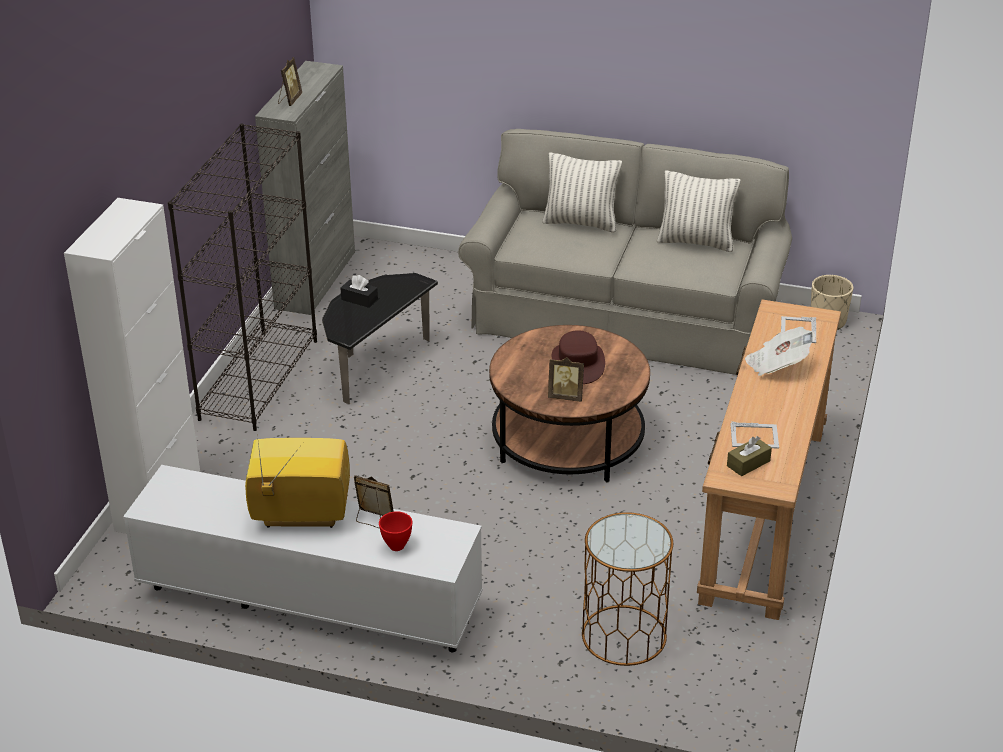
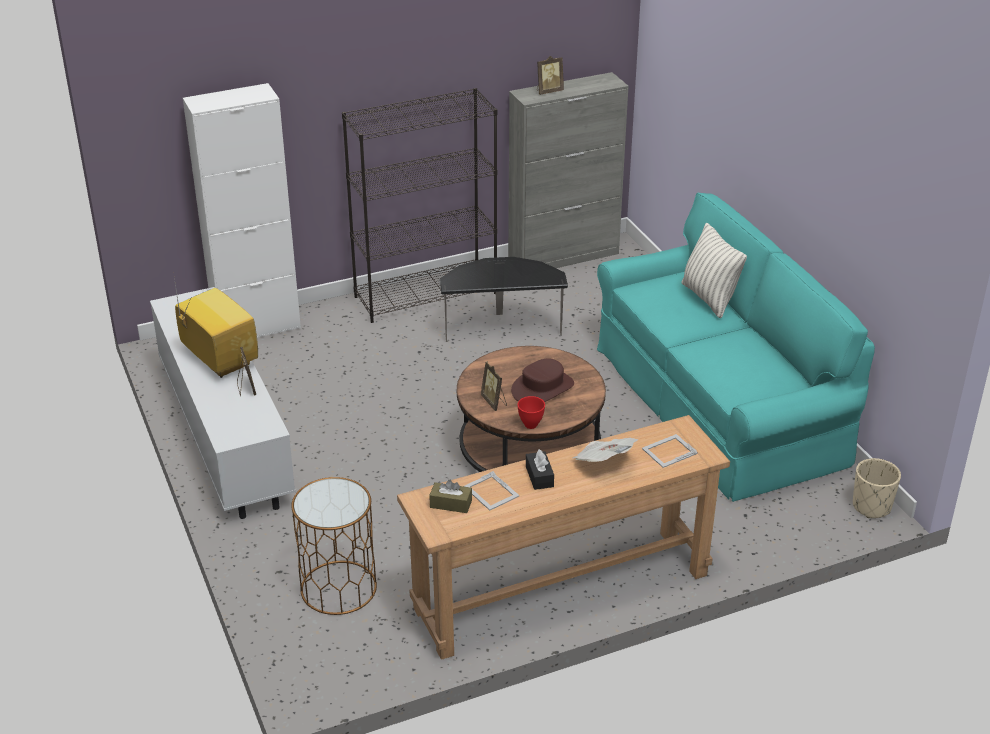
camera: 50 degrees right, 0 degrees up
black tissue box [340,275,378,308] -> black tissue box moved to [526,449,554,490]
red bowl [379,511,413,551] -> red bowl moved to [517,396,545,429]
grey sofa [458,129,792,375] -> turquoise sofa [597,193,875,502]
pillow [657,170,741,252] -> none

